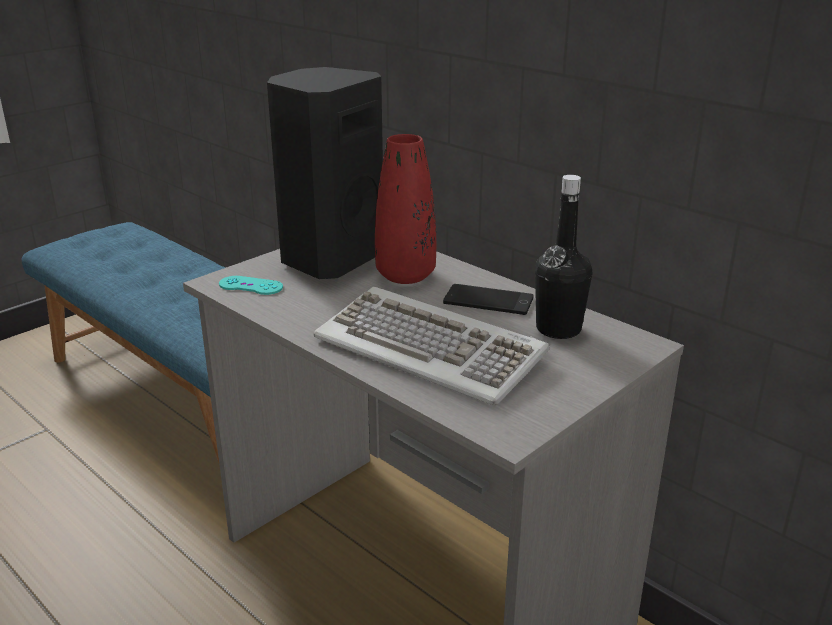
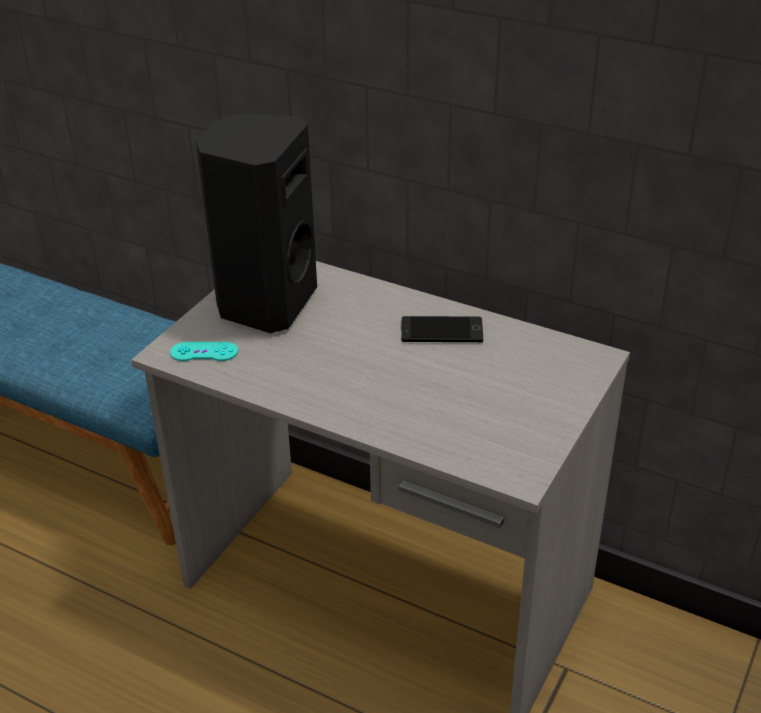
camera: 15 degrees left, 10 degrees up
keyboard [314,287,550,405] -> none
red vase [375,134,436,284] -> none
black bottle [535,175,592,339] -> none

